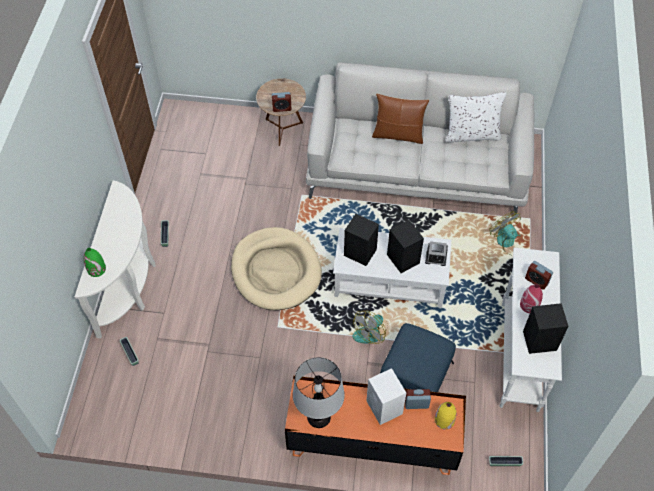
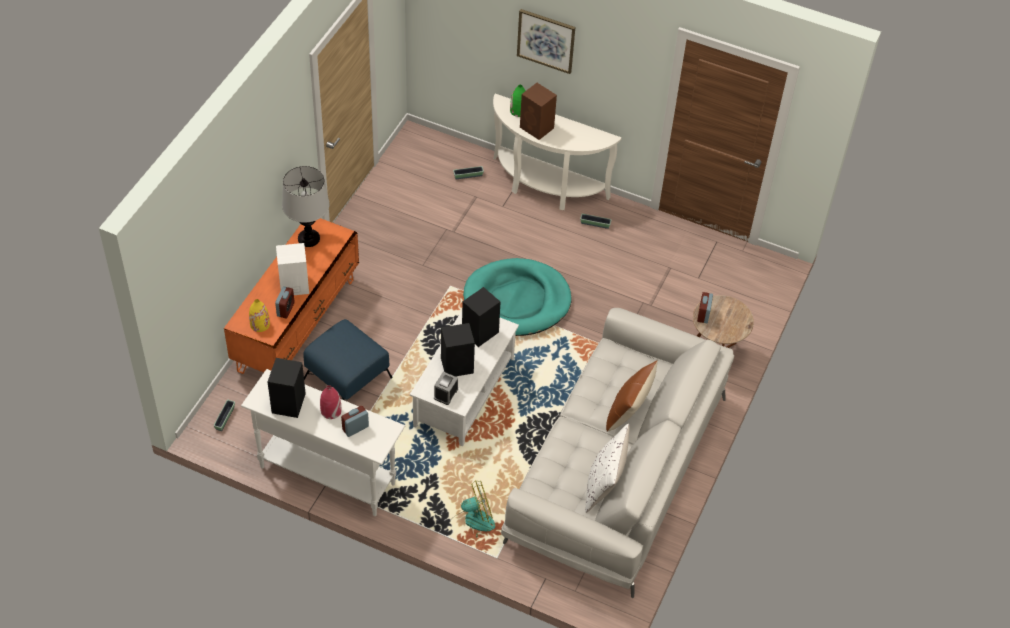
camera: 105 degrees right, 5 degrees down
beige dog bed [231,227,322,310] -> turquoise dog bed [463,258,572,336]
fan [352,310,388,344] -> none
none -> picture [517,9,575,74]
none -> brown speaker [520,83,557,140]

